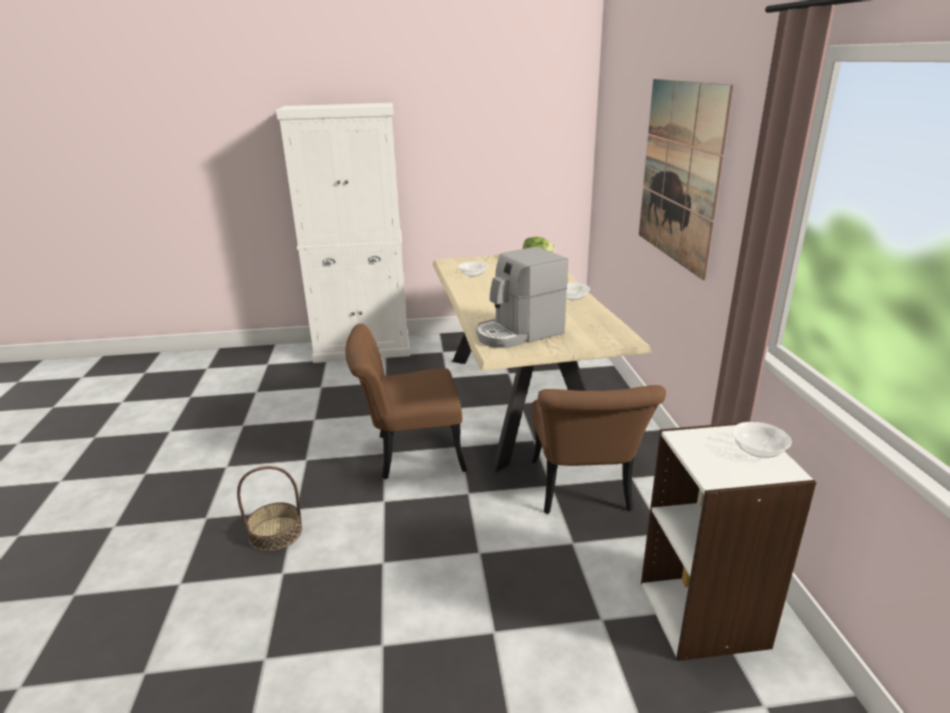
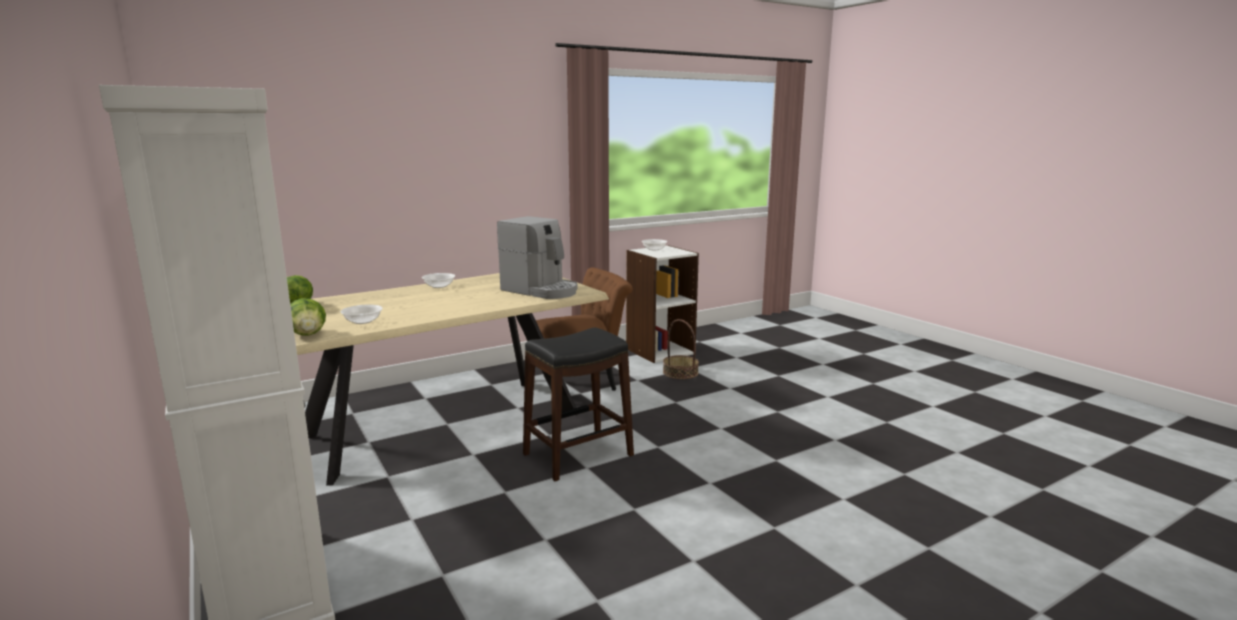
camera: 115 degrees left, 10 degrees down
basket [237,466,302,551] -> basket moved to [663,319,699,379]
brown chair [345,324,467,479] -> black stool [523,327,634,481]
picture [639,79,733,280] -> none
none -> lettuce [290,298,326,336]

